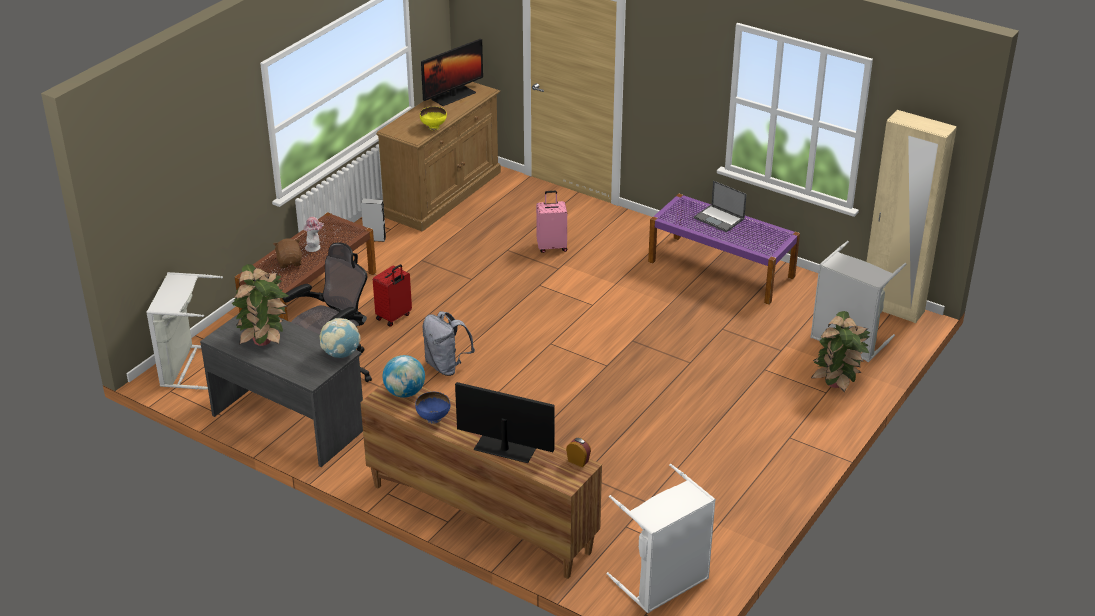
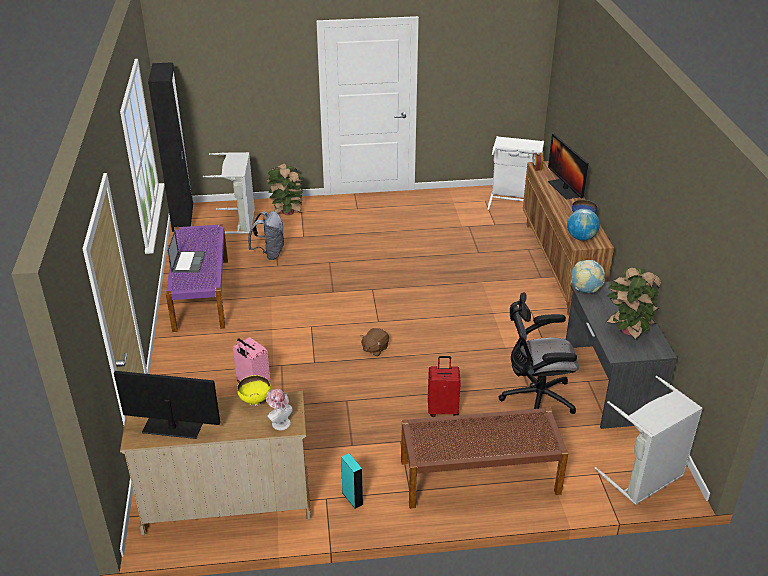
camera: 130 degrees left, 0 degrees up
brown plush toy [273,238,302,268] -> brown plush toy moved to [361,328,389,356]
hat [303,217,324,252] -> hat moved to [266,389,293,430]
grey speaker [361,198,386,242] -> turquoise speaker [341,453,363,509]
grey backpack [422,311,475,376] -> grey backpack moved to [248,211,284,260]
beige wardrobe [866,110,957,323] -> black wardrobe [148,62,193,232]

